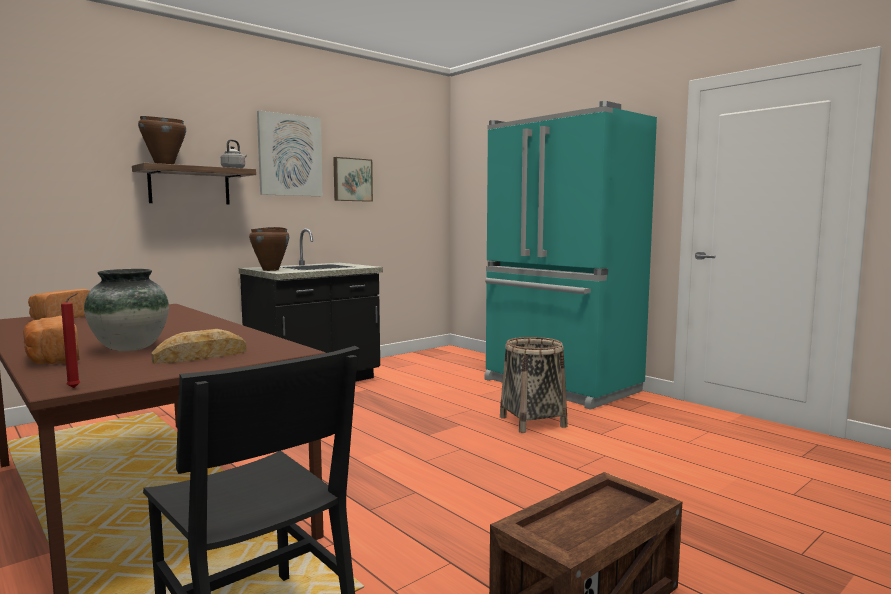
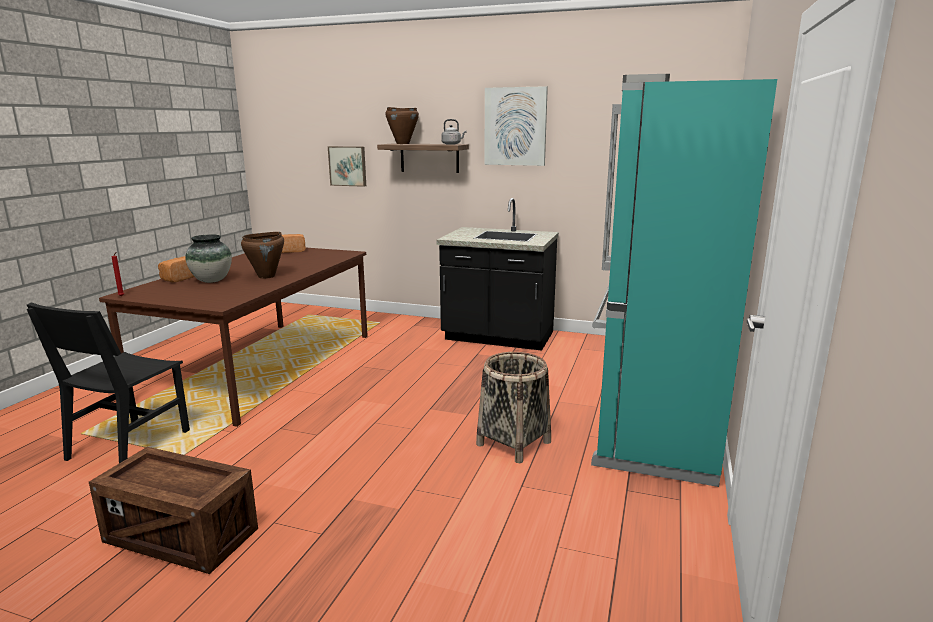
camera: 60 degrees right, 10 degrees up
bread [151,329,247,364] -> none
brown cooking pot [249,227,289,271] -> brown cooking pot moved to [241,232,284,279]
picture [333,157,373,202] -> picture moved to [328,146,366,187]

